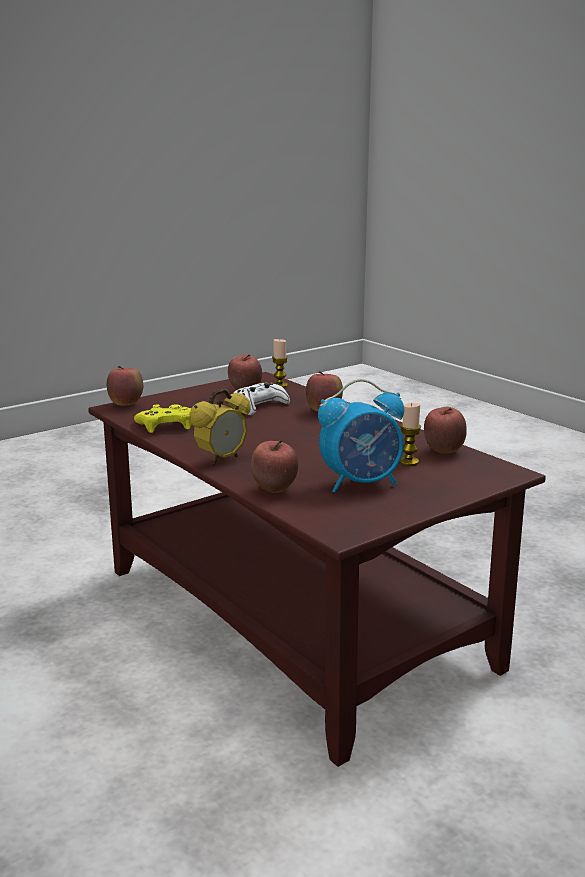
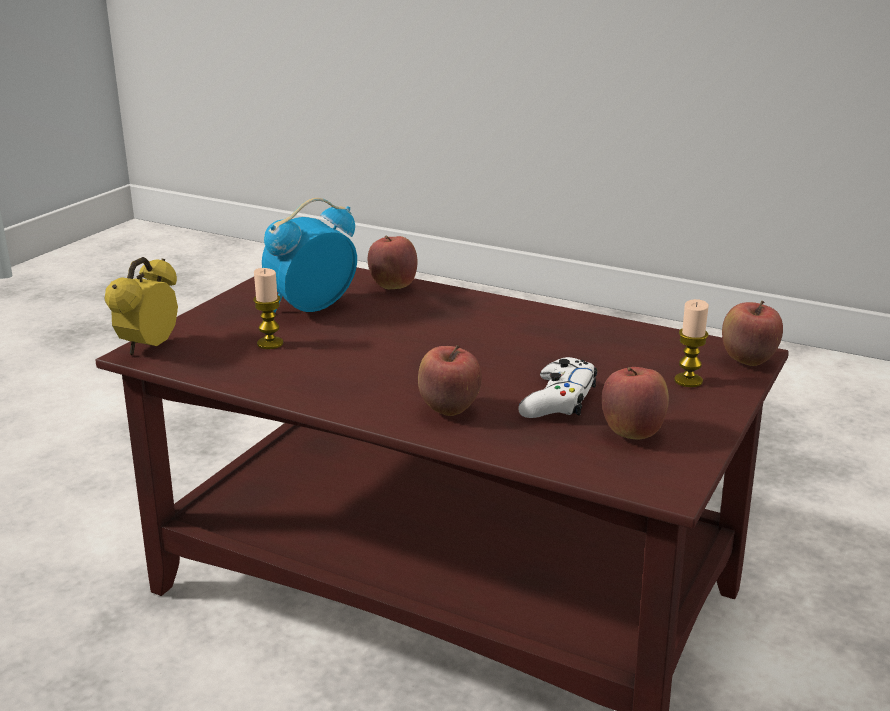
camera: 155 degrees right, 5 degrees up
yellow game controller [134,404,191,433] -> none
alarm clock [189,388,251,465] -> alarm clock moved to [105,257,178,356]
candle [272,339,288,388] -> candle moved to [674,299,709,387]
apple [424,407,467,453] -> none

